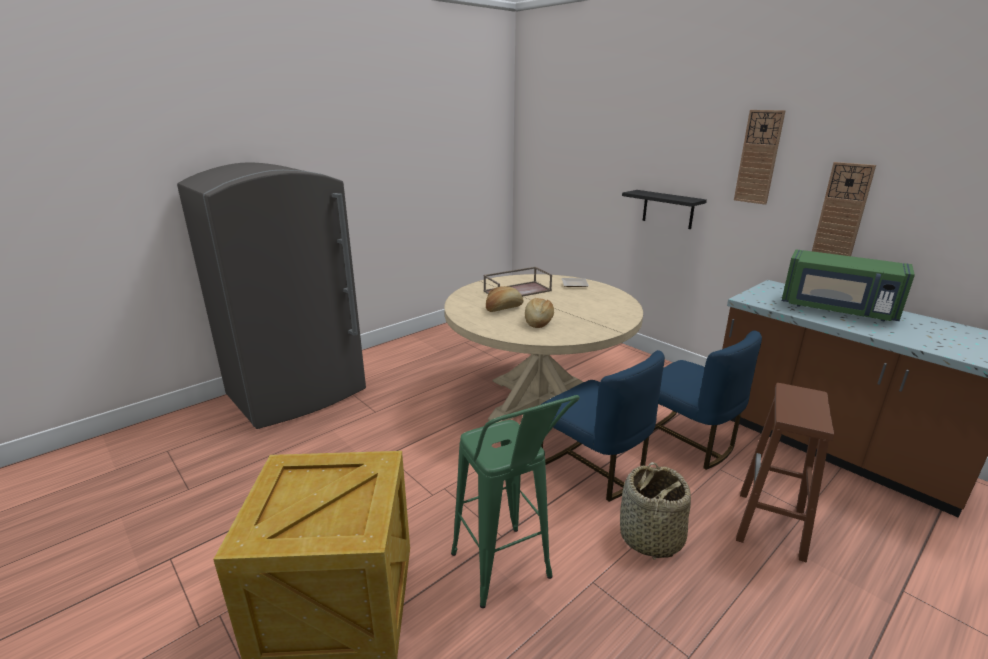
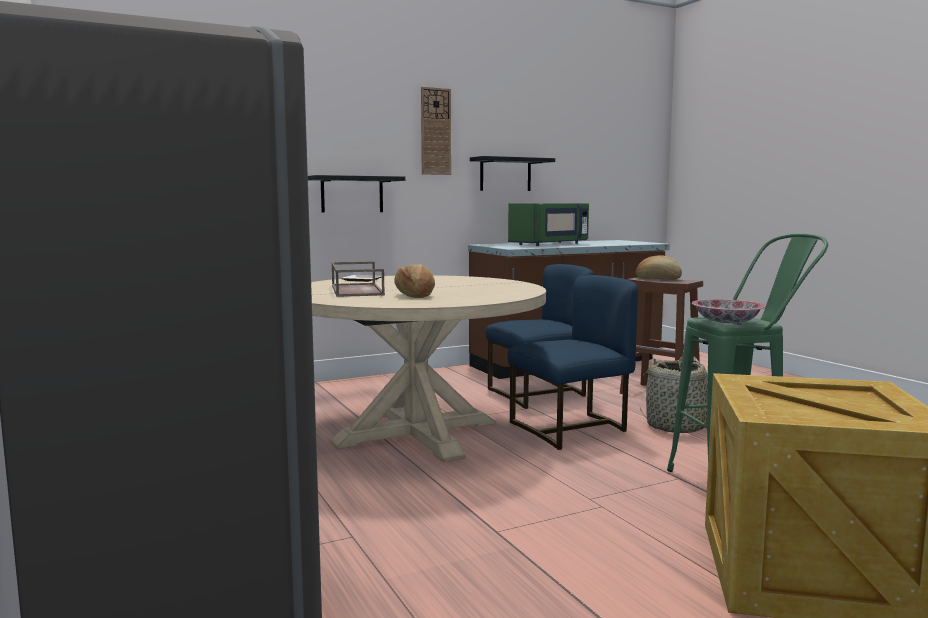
camera: 75 degrees left, 15 degrees down
bread [525,298,554,328] -> bread moved to [636,255,682,280]
wall clock [812,162,876,256] -> black shelf [470,156,555,191]
none -> bowl [692,299,765,323]

